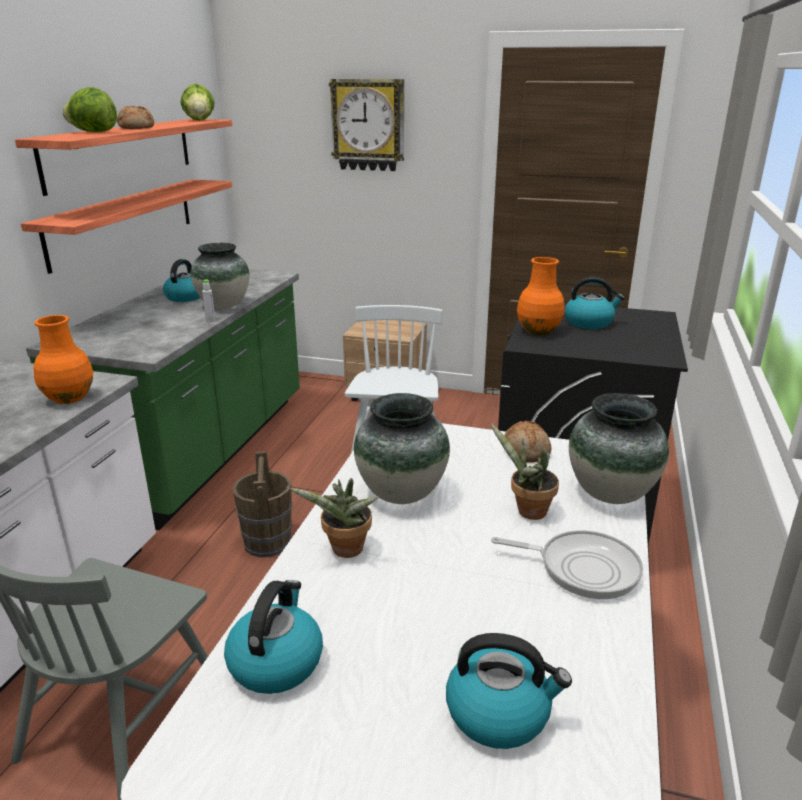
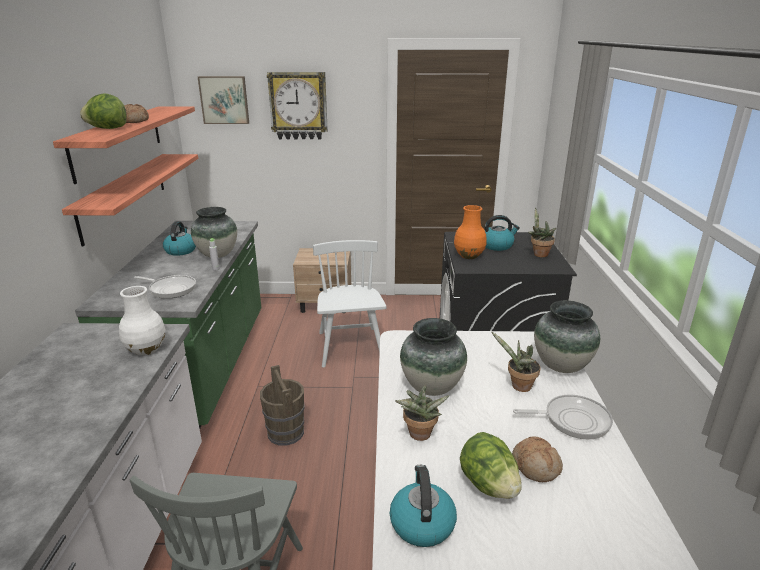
camera: 15 degrees left, 0 degrees up
orange vase [34,315,93,404] -> white vase [119,286,165,356]
lettuce [181,84,215,121] -> lettuce moved to [460,432,522,499]
kettle [446,633,572,749] -> none
bread [503,421,552,462] -> bread moved to [512,437,563,482]
none -> frying pan [134,275,196,299]
none -> picture [198,76,249,124]
none -> potted plant [528,208,556,257]

